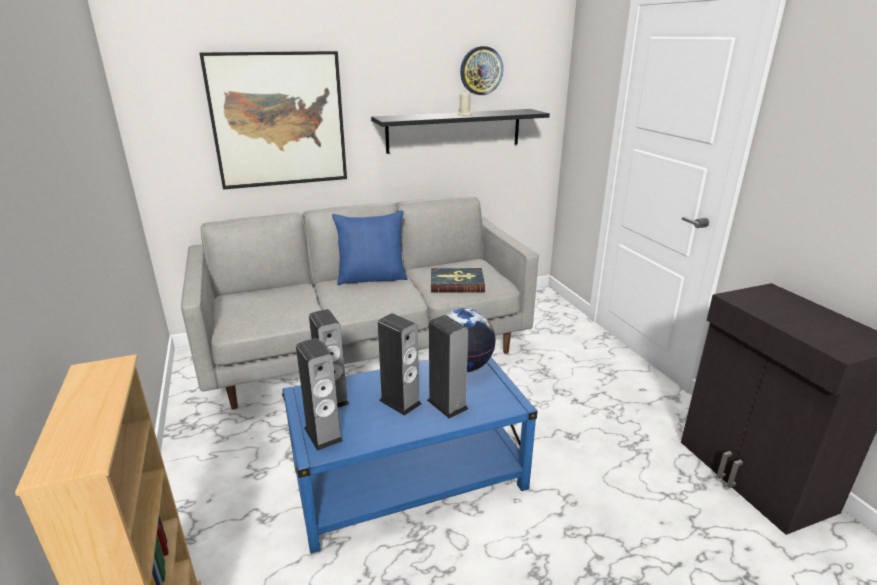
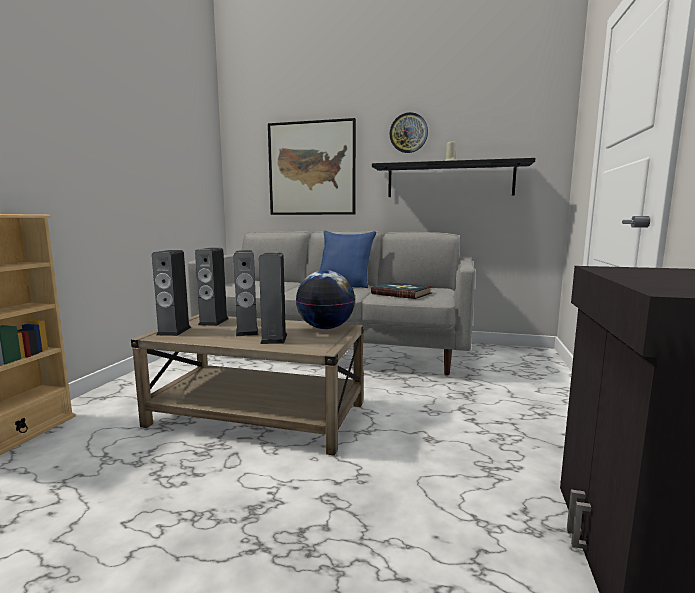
camera: 35 degrees right, 15 degrees down
blue coffee table [282,357,537,554] -> beige coffee table [131,314,364,456]
wall clock [460,46,503,95] -> wall clock moved to [389,112,428,153]

